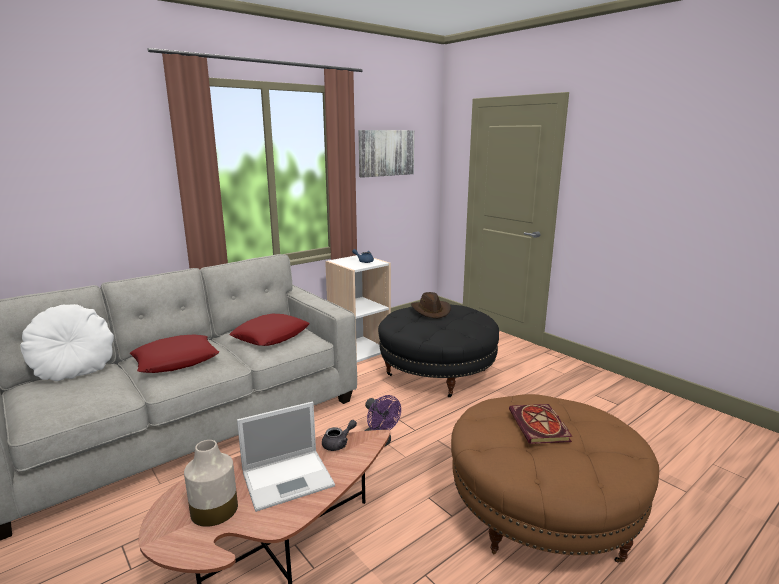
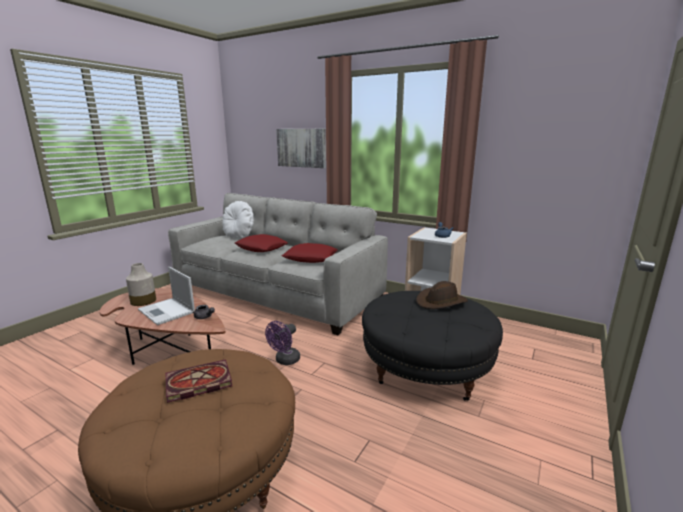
camera: 70 degrees right, 0 degrees up
picture [359,130,414,178] -> picture moved to [276,129,326,168]

